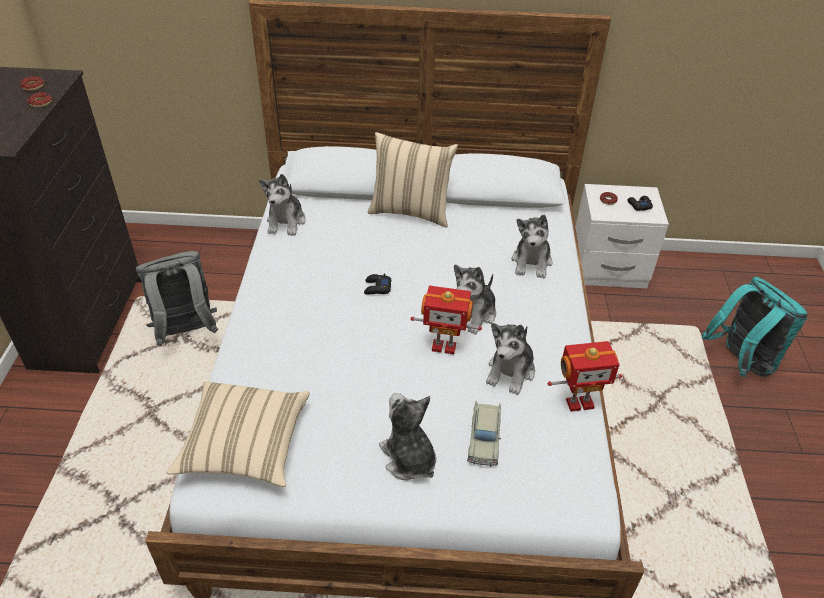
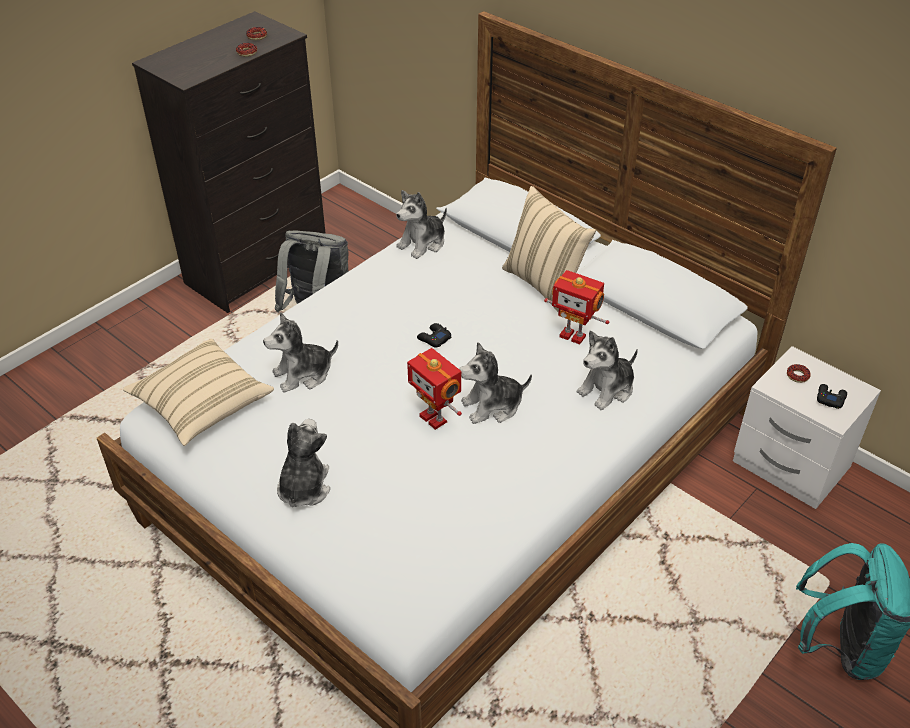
camera: 40 degrees right, 0 degrees up
beige toy car [467,401,501,467] -> none
plush toy [486,323,535,395] -> plush toy moved to [263,312,338,393]
toy robot [548,341,622,412] -> toy robot moved to [544,270,609,345]

